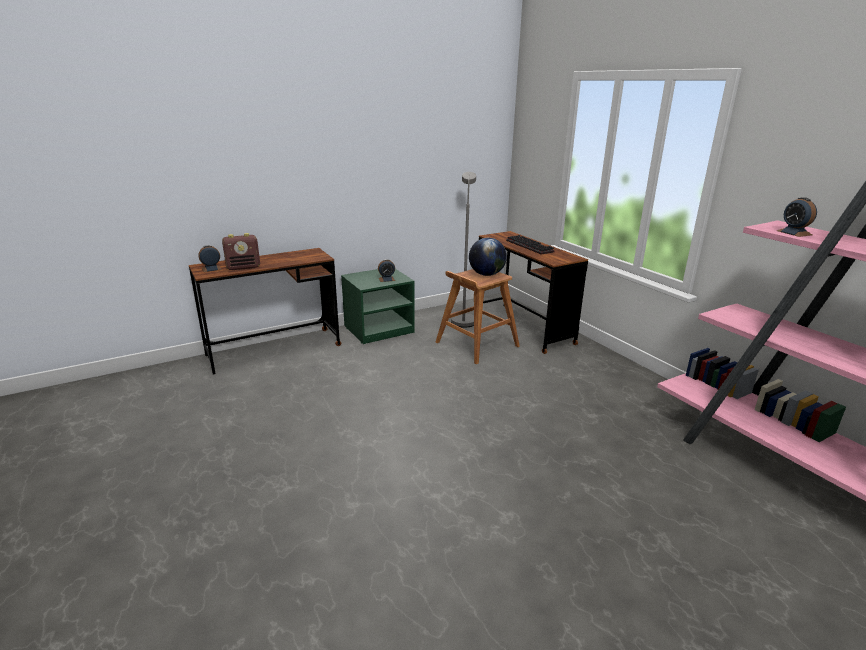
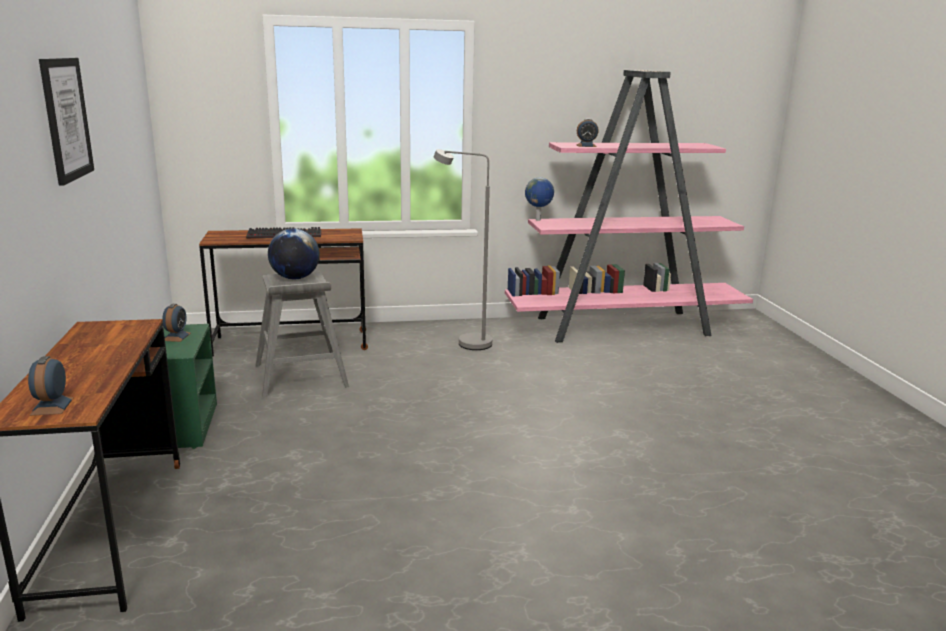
camera: 70 degrees left, 5 degrees down
radio [222,233,260,270] -> none
brown stool [436,269,520,364] -> grey stool [256,271,349,398]
grey floor lamp [451,172,476,328] -> grey floor lamp moved to [434,149,492,350]
none -> picture [39,58,94,186]
none -> globe [525,177,554,221]

